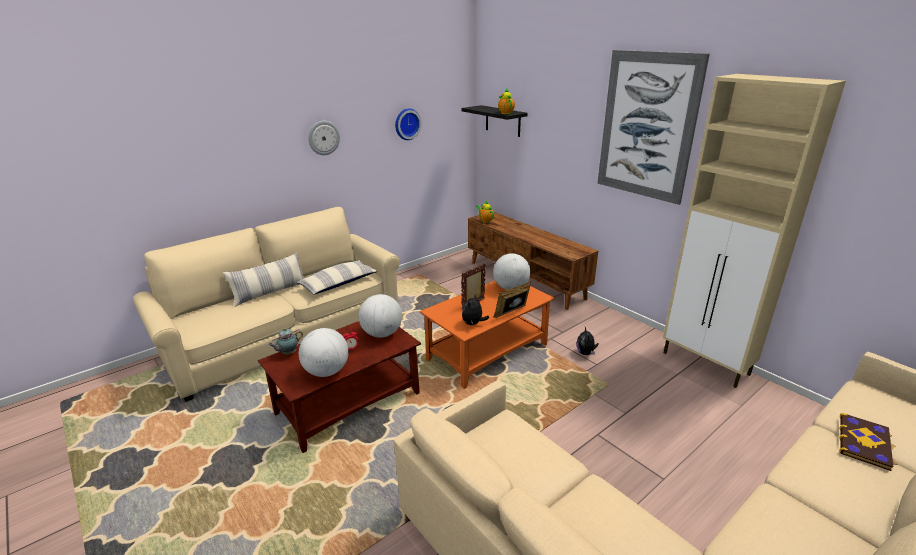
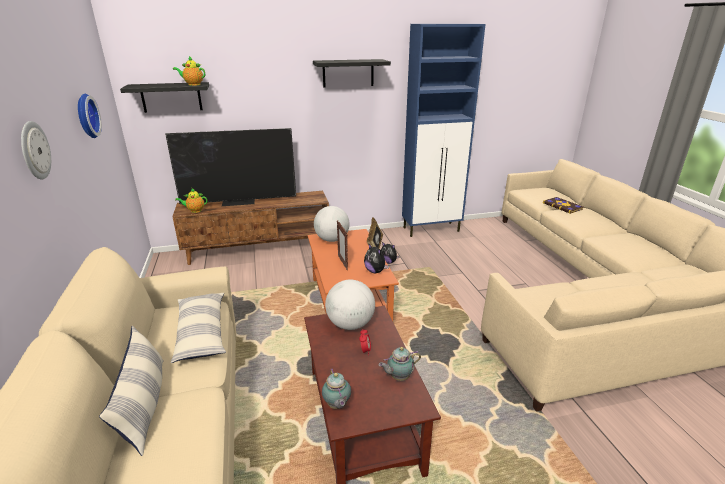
camera: 65 degrees left, 0 degrees up
globe [299,328,349,377] -> teapot [379,347,421,381]
picture [597,50,710,205] -> black shelf [313,59,391,88]
beige cabinet [663,74,846,388] -> blue cabinet [402,24,486,237]
none -> television [165,128,296,206]

